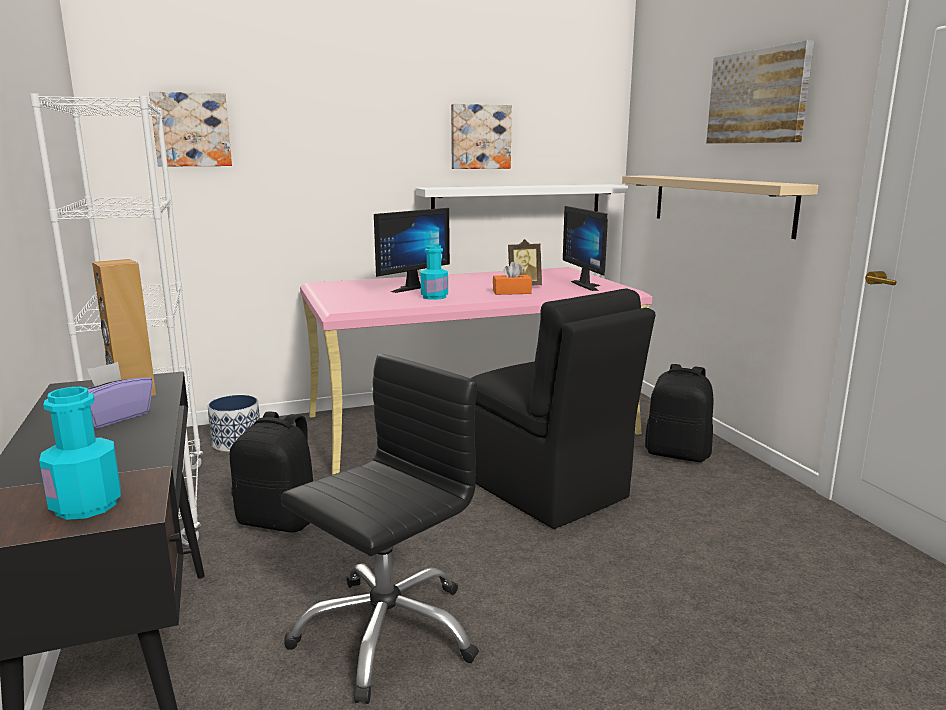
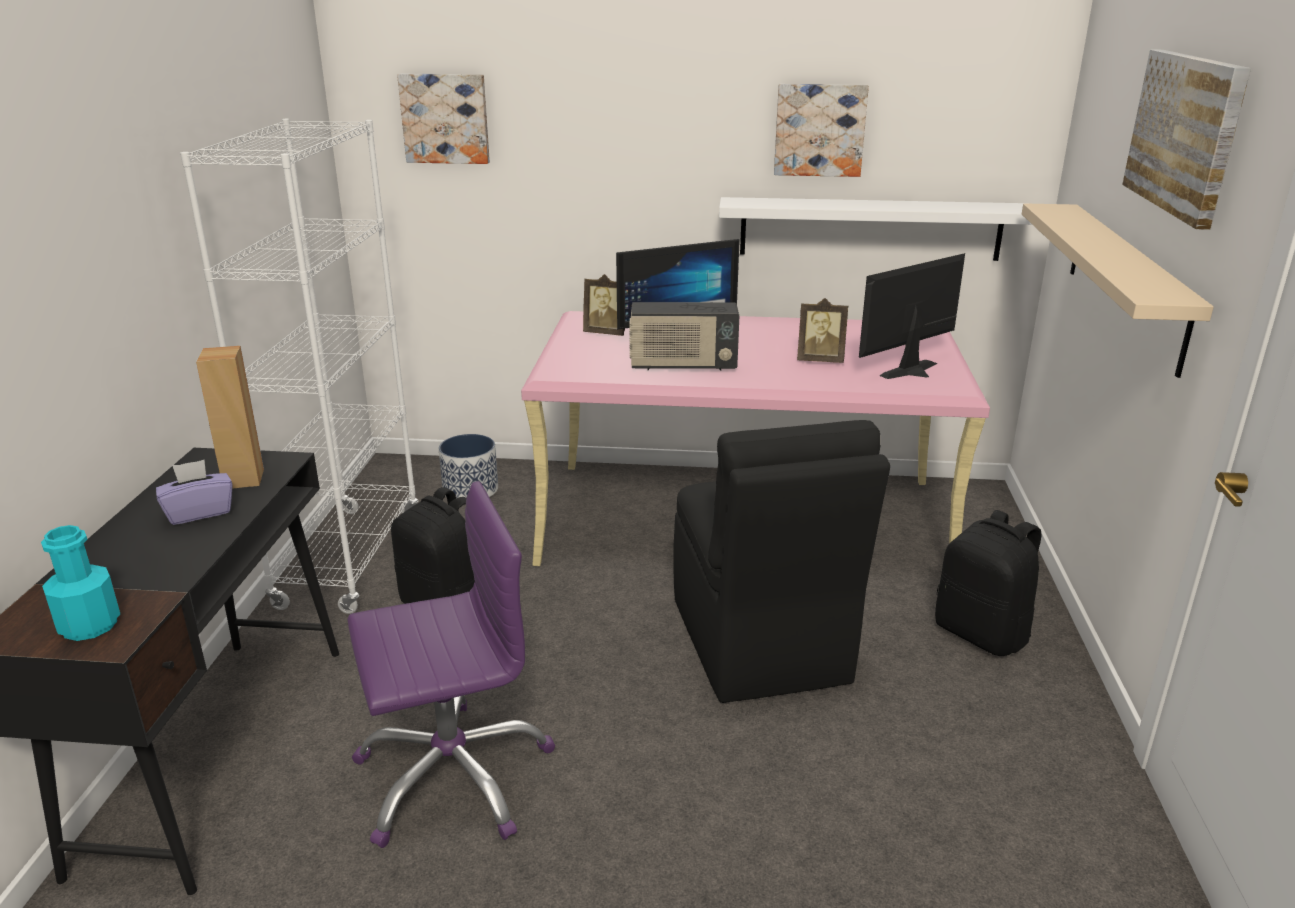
camera: 25 degrees right, 10 degrees up
black office chair [281,353,479,704] -> purple office chair [347,481,555,848]
turquoise bottle [420,245,448,300] -> radio [629,302,739,371]
orange tissue box [493,262,532,295] -> none
monitor [563,206,608,291] -> monitor turned 45 degrees clockwise [859,253,965,379]
none -> picture frame [583,274,625,336]

